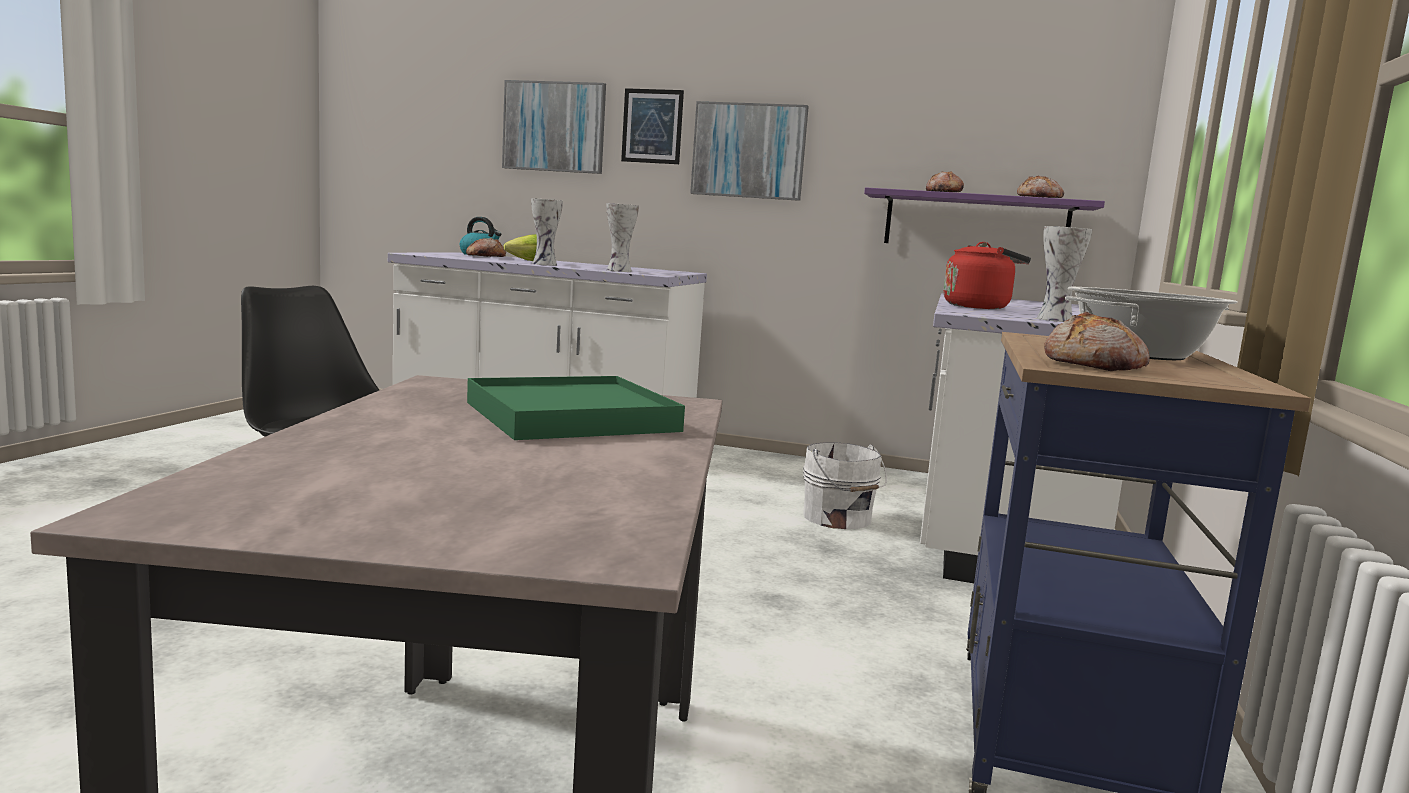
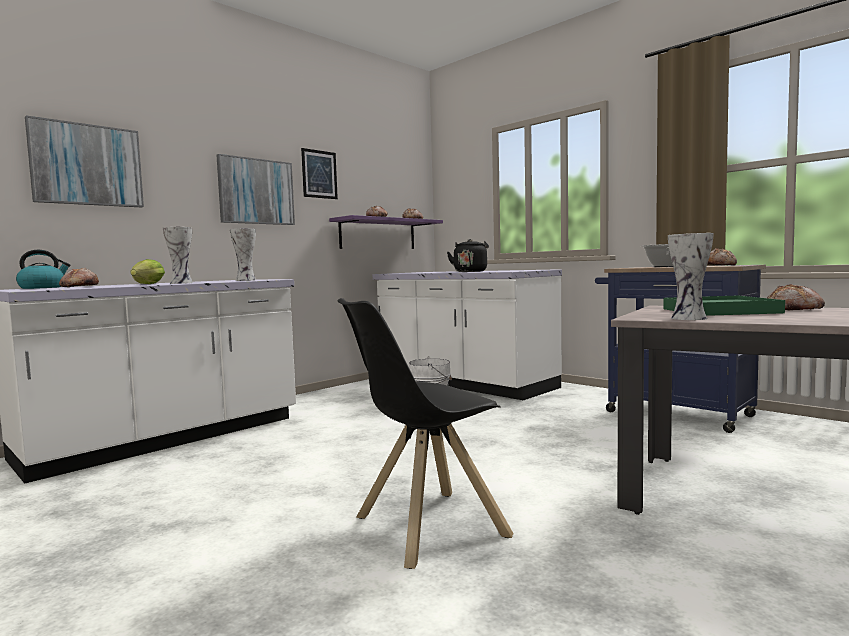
camera: 60 degrees left, 5 degrees down
picture [621,88,684,164] -> picture moved to [301,148,338,199]
red kettle [944,242,1031,309] -> black kettle [447,239,489,272]
vase [1036,226,1092,322] -> vase moved to [668,233,714,320]
none -> bread [767,284,825,311]

